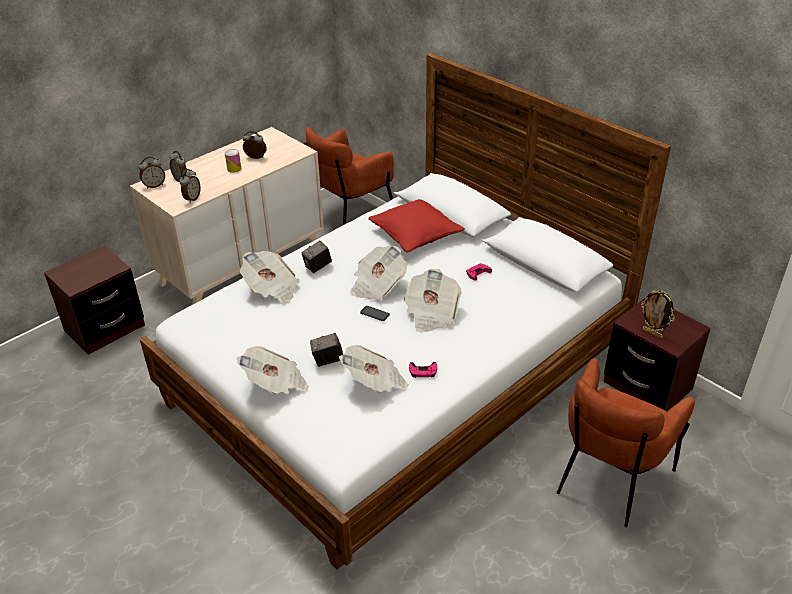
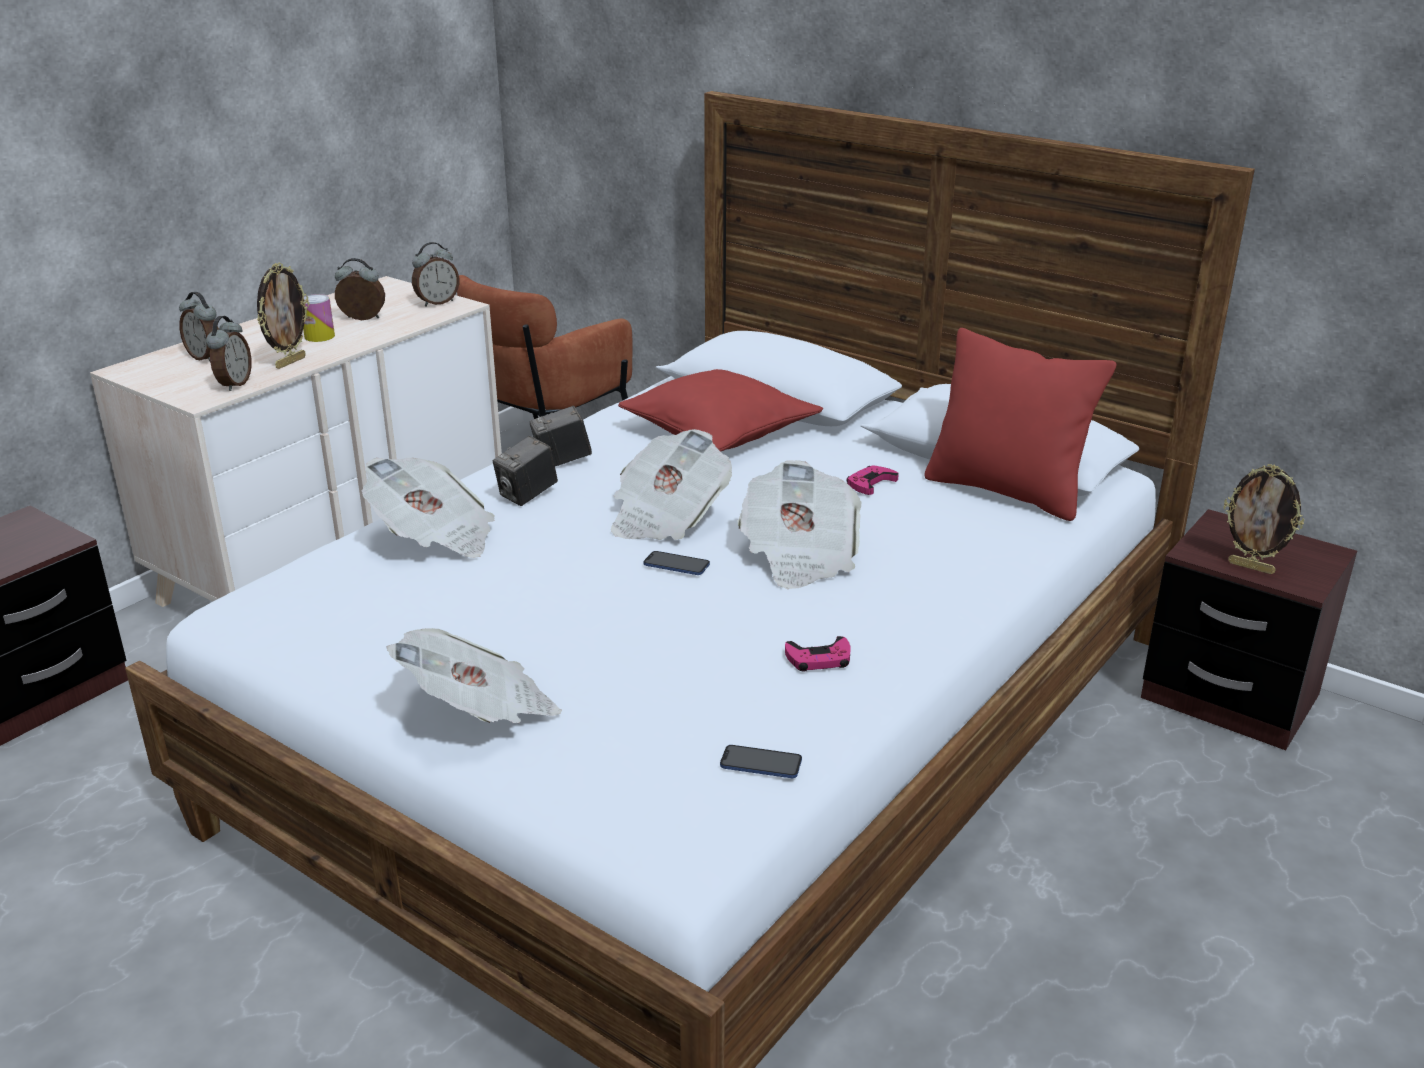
camera: 10 degrees left, 10 degrees down
alarm clock [139,156,165,189] -> alarm clock moved to [412,242,459,306]
camera [310,333,343,367] -> camera moved to [530,405,592,466]
newspaper [339,345,409,392] -> none
brown armchair [557,358,695,527] -> none
none -> picture frame [257,263,309,369]
none -> phone [720,745,802,778]
none -> red pillow [924,328,1116,521]

